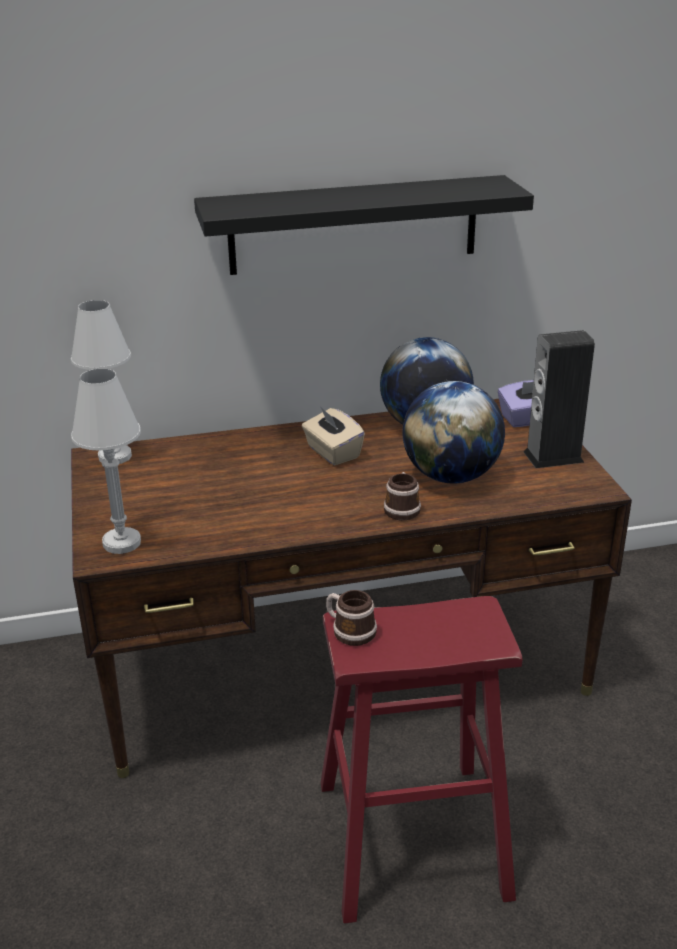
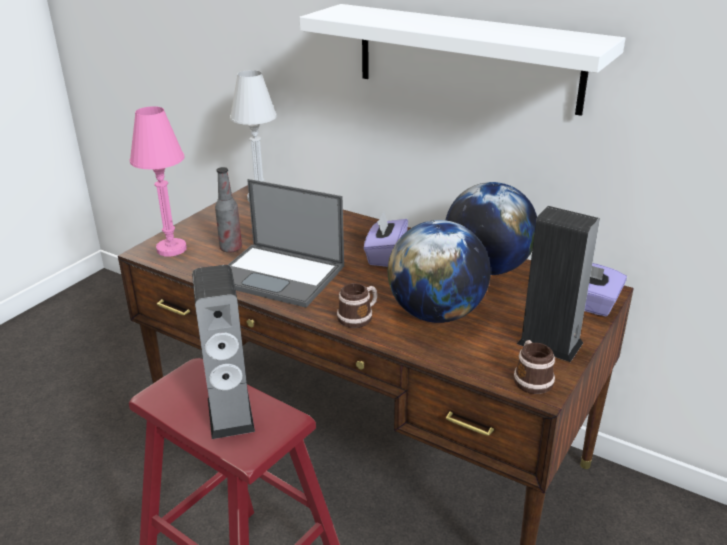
camera: 45 degrees right, 0 degrees up
white table lamp [71,368,141,554] -> pink table lamp [130,106,187,257]
black shelf [194,175,534,275] -> white shelf [299,4,626,116]
beige tissue box [302,406,365,465] -> purple tissue box [364,212,408,267]
mug [326,590,377,646] -> mug moved to [514,340,555,394]
none -> speaker [192,265,255,439]
none -> bottle [215,167,242,253]
none -> laptop [228,179,344,308]

